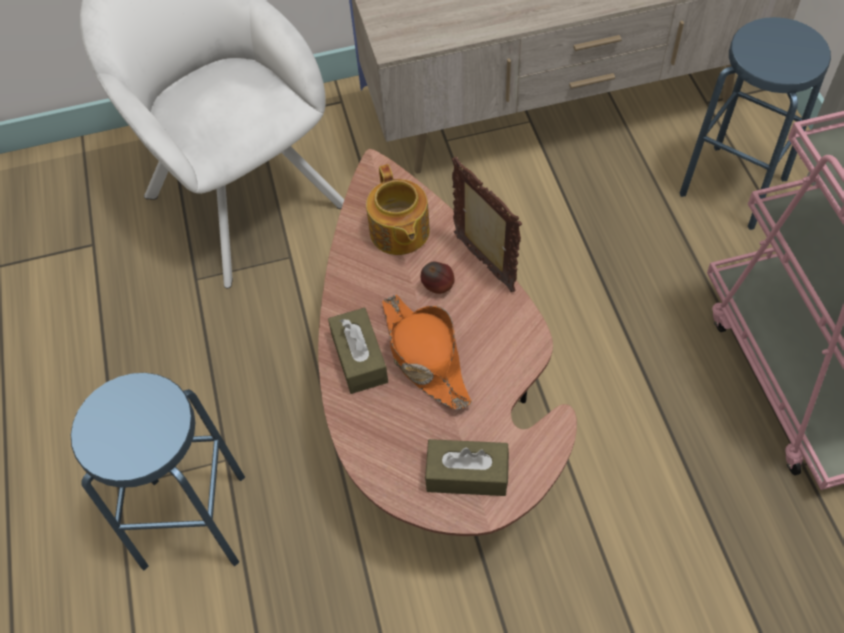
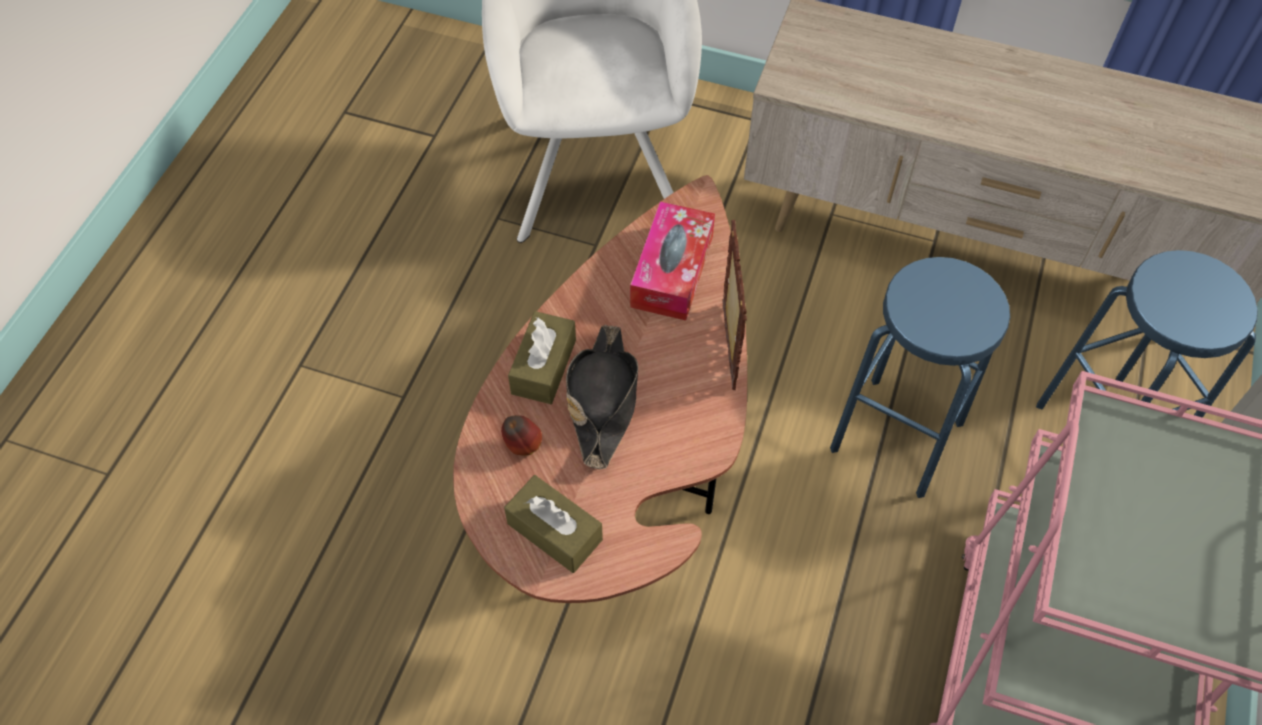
camera: 30 degrees right, 0 degrees up
blue stool [71,373,245,570] -> blue stool moved to [830,257,1010,498]
teapot [366,164,430,255] -> tissue box [630,201,715,321]
orange hat [382,295,472,410] -> black hat [566,325,638,469]
apple [421,262,455,294] -> apple moved to [501,416,542,456]

